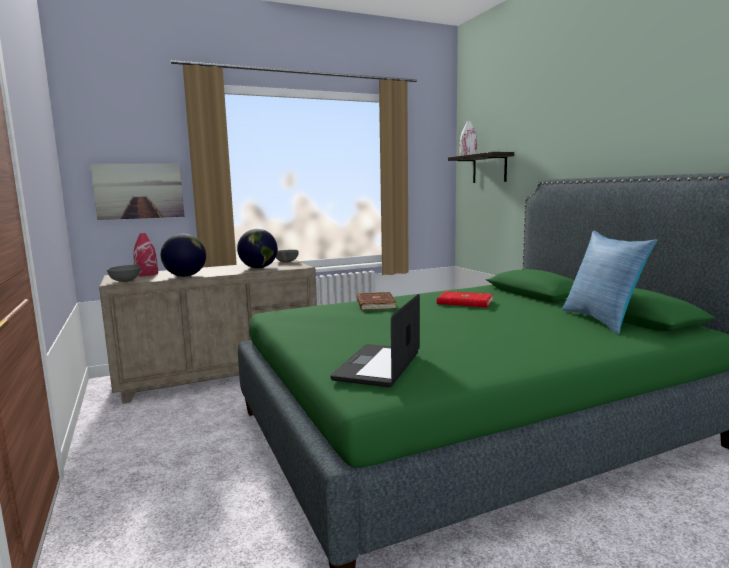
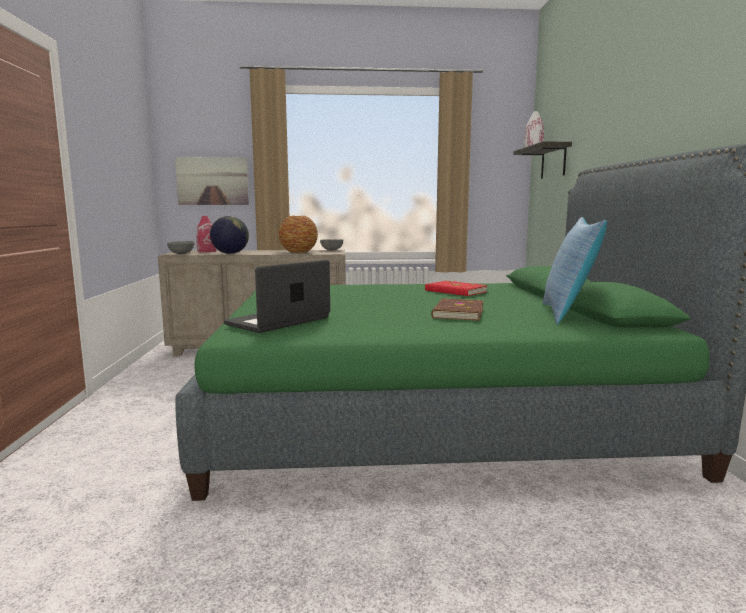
camera: 20 degrees right, 0 degrees up
globe [237,229,278,268] -> vase [279,216,318,253]
brown book [357,292,397,310] -> brown book moved to [431,298,483,321]

